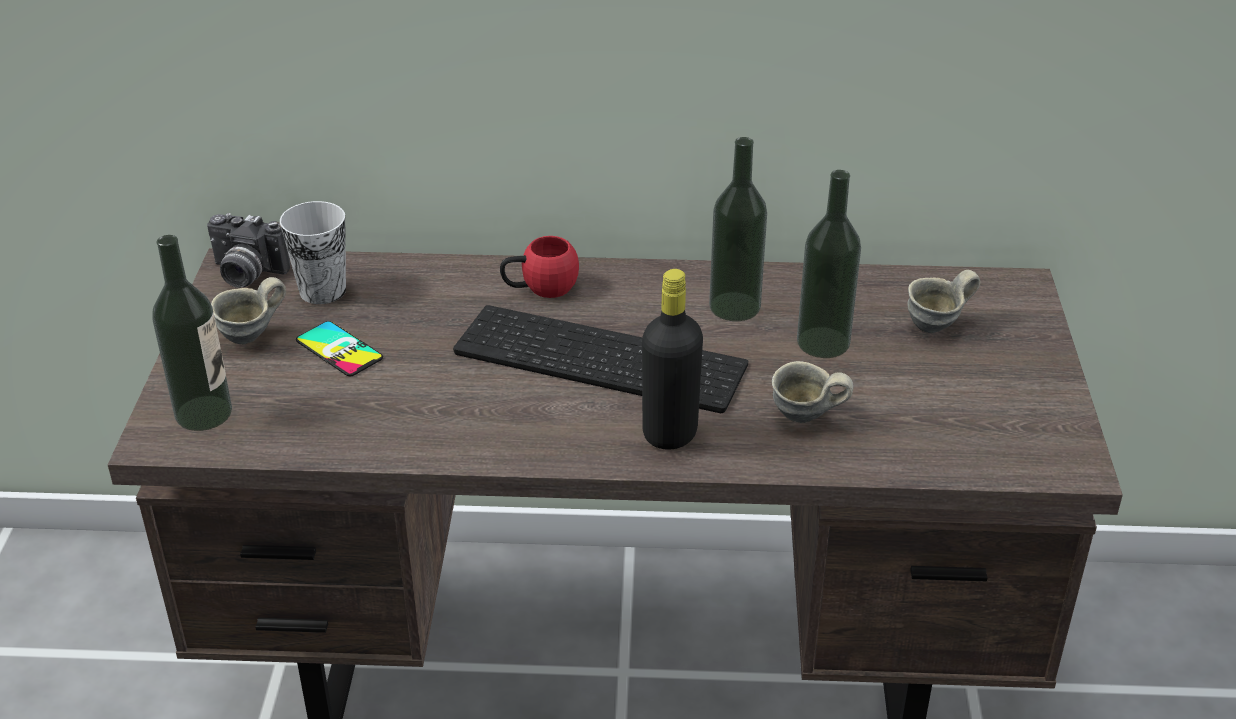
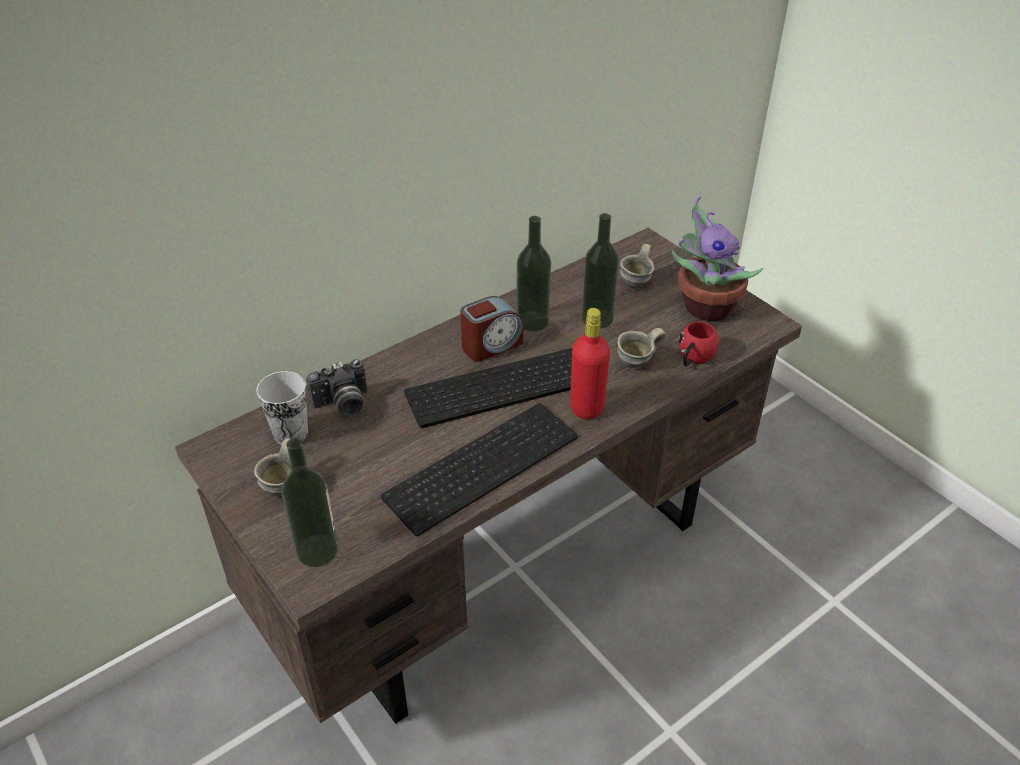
camera: 40 degrees left, 5 degrees up
camera [207,213,290,288] -> camera moved to [306,359,368,415]
phone [296,321,383,376] -> none
red mug [500,236,579,298] -> red mug moved to [679,322,719,366]
black bottle [642,269,703,450] -> red bottle [570,308,610,419]
none -> keyboard [381,403,578,536]
none -> alarm clock [460,296,523,362]
none -> potted plant [672,195,763,321]

